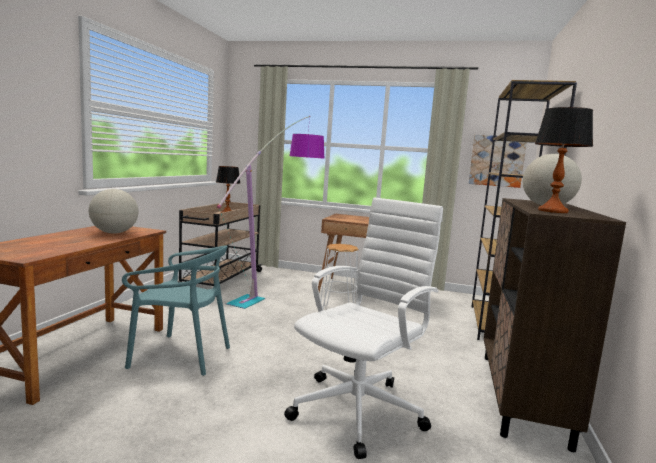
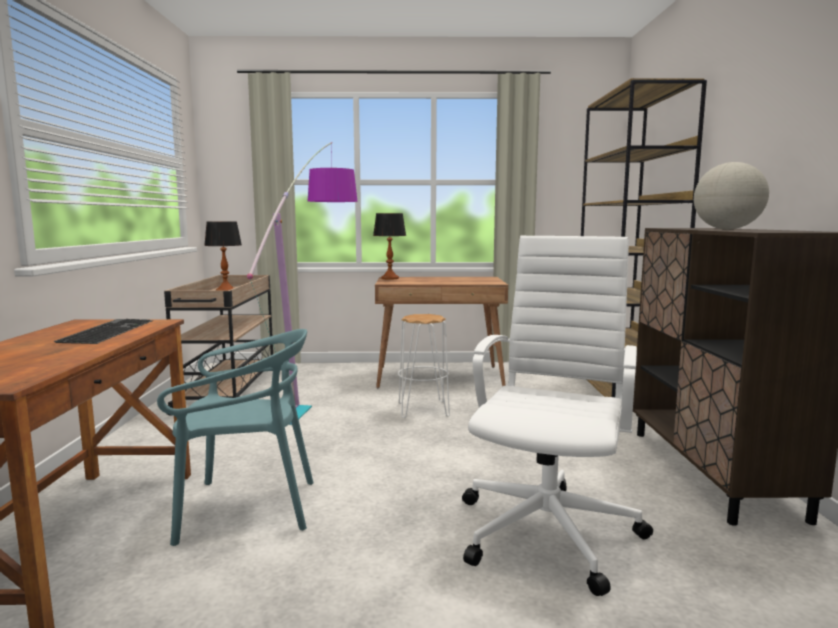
camera: 15 degrees left, 0 degrees up
globe [89,189,138,234] -> keyboard [53,319,153,344]
picture [468,135,527,188] -> none
table lamp [535,107,593,213] -> table lamp moved to [373,213,406,280]

